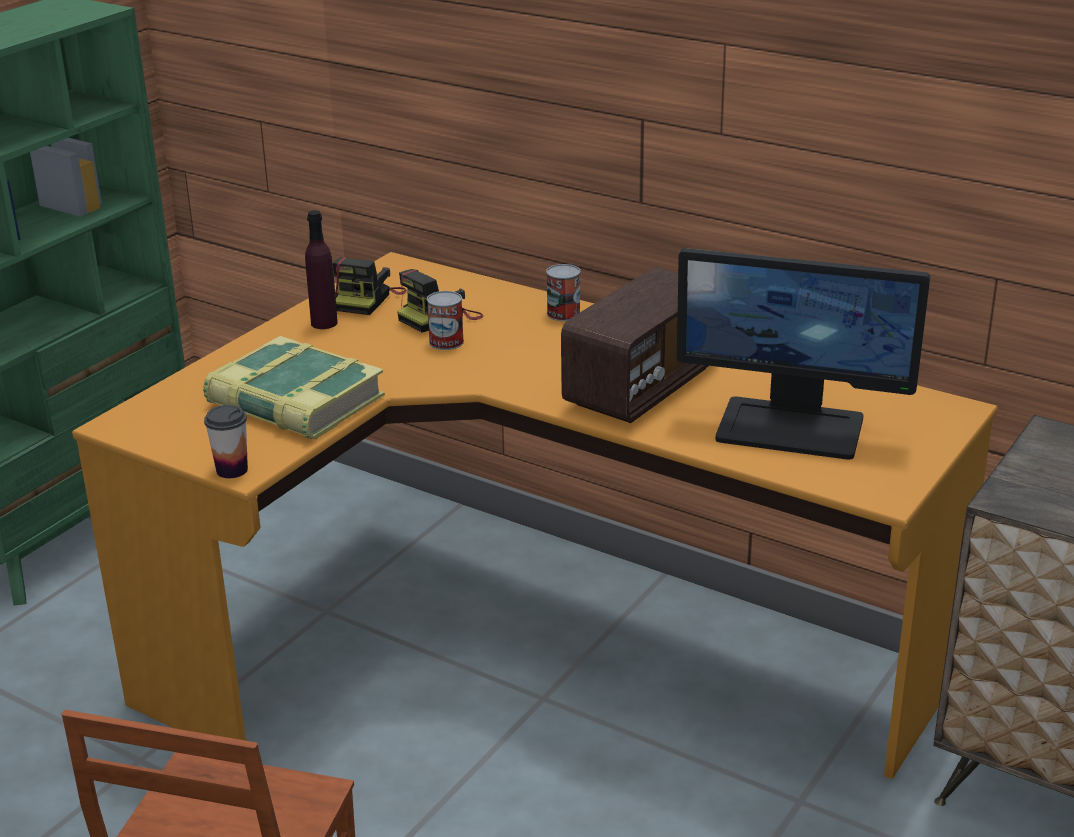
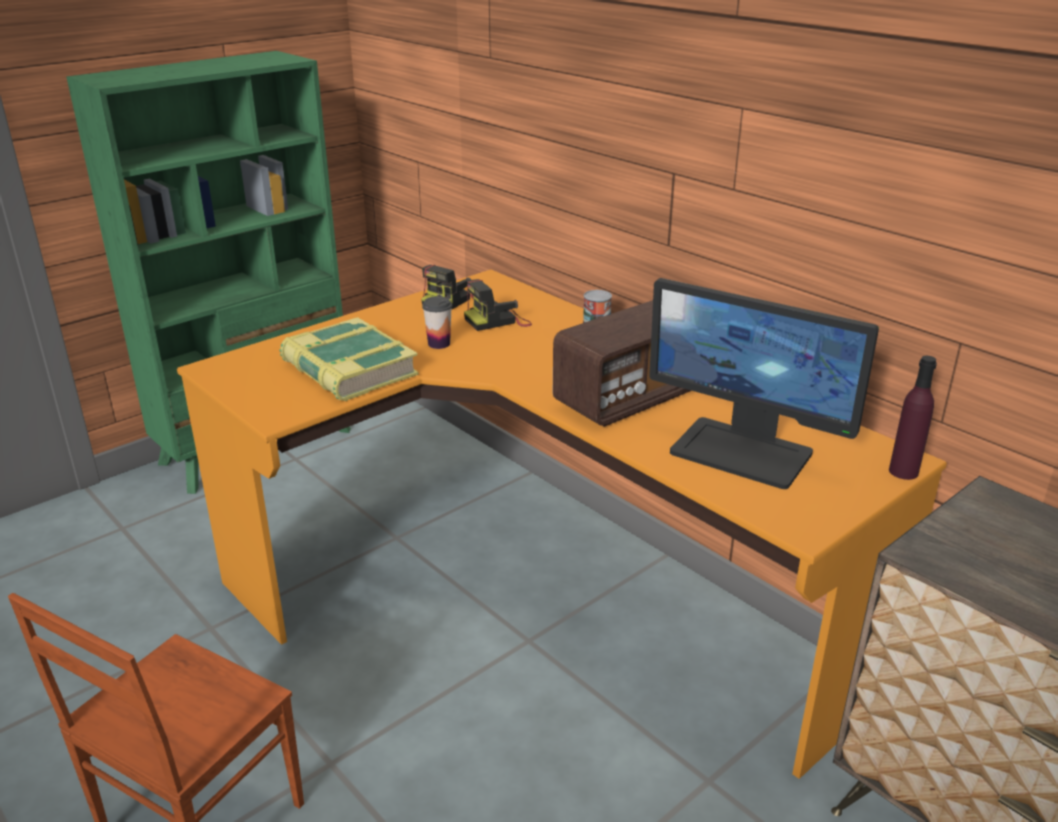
camera: 15 degrees right, 0 degrees up
cup [204,405,248,478] -> cup moved to [422,296,452,349]
purple bottle [305,210,338,329] -> purple bottle moved to [889,356,937,480]
can [427,291,464,350] -> none

